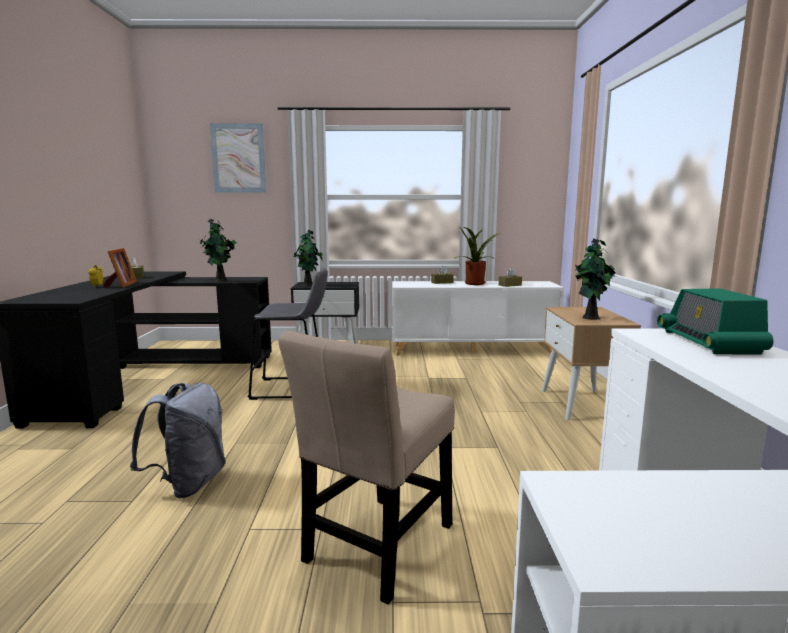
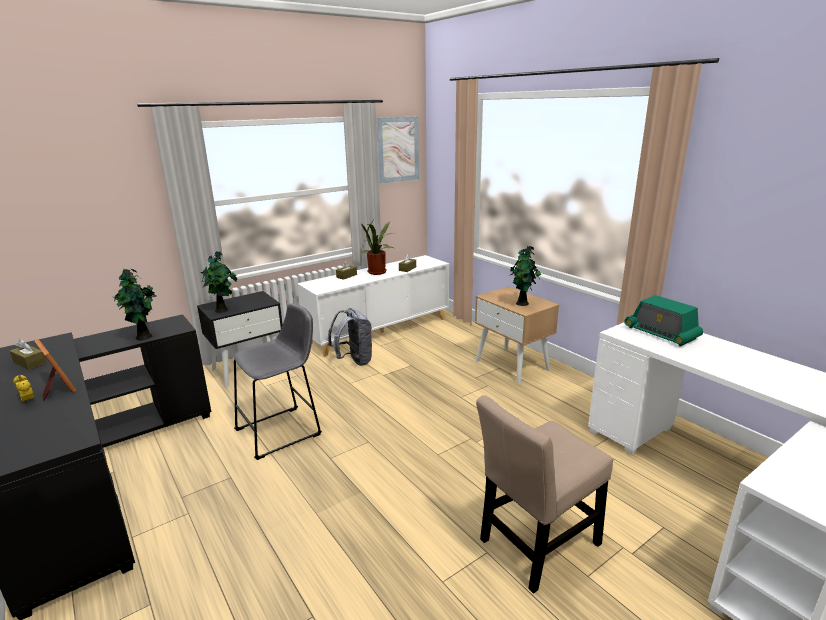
camera: 35 degrees left, 10 degrees up
grey backpack [130,383,226,499] -> grey backpack moved to [328,308,373,366]
picture [210,123,267,193] -> picture moved to [377,117,419,183]
beige chair [279,331,455,604] -> beige chair turned 60 degrees clockwise [476,395,613,594]

